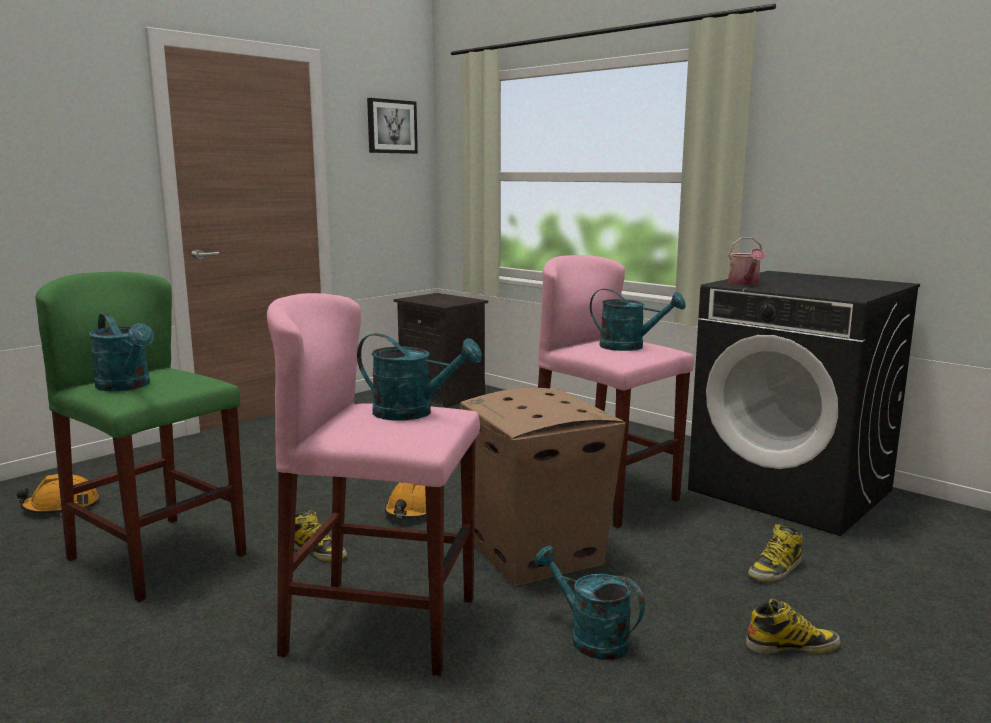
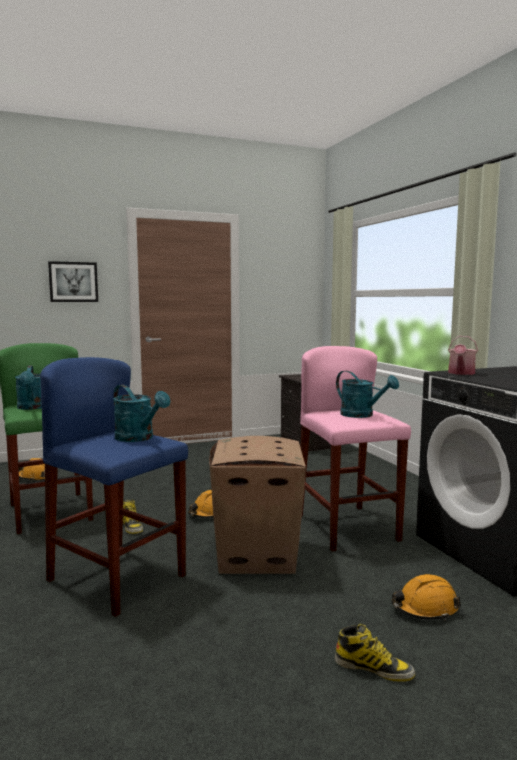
camera: 25 degrees right, 5 degrees down
pink stool [267,293,480,676] -> blue stool [40,357,188,617]
picture [367,98,418,154] -> picture moved to [48,261,98,302]
turquoise watering can [535,546,645,660] -> none
boot [748,524,803,582] -> orange hard hat [392,574,461,621]

